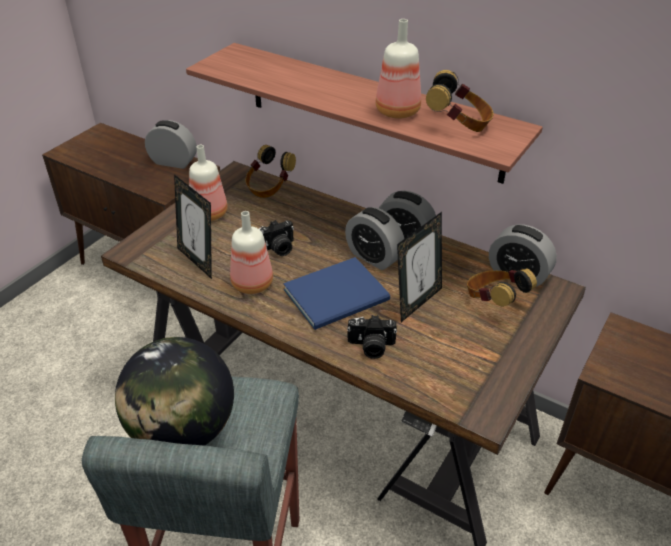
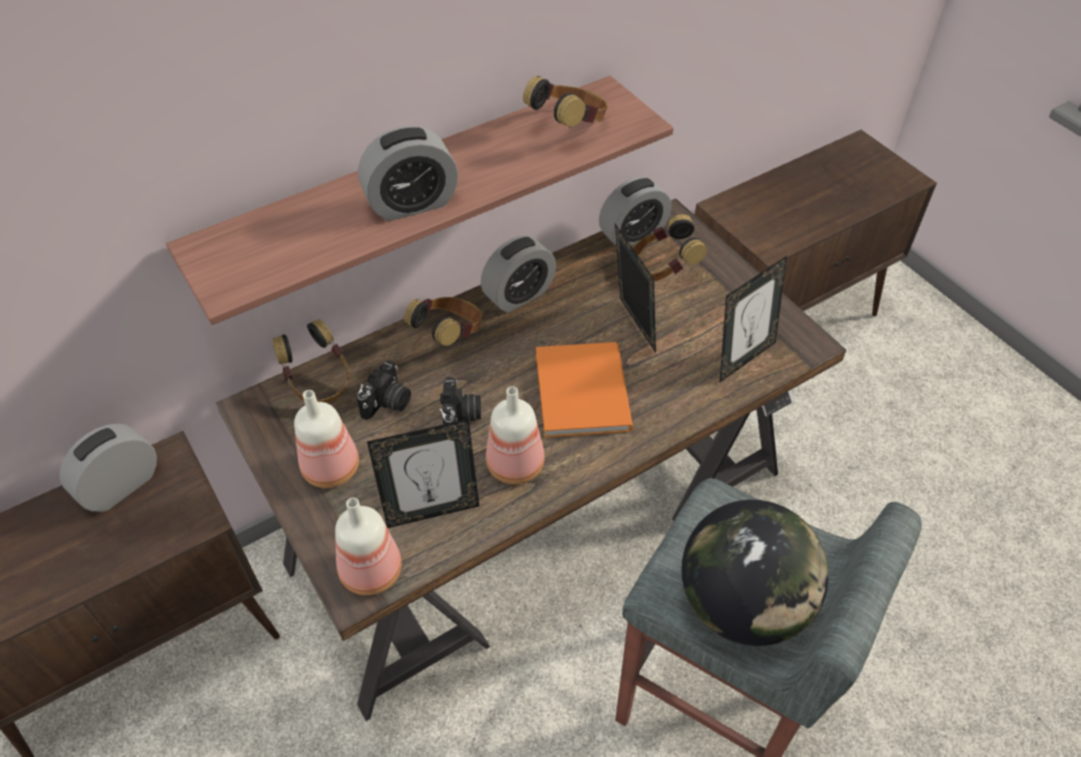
camera: 65 degrees left, 10 degrees up
blue book [283,257,390,330] -> orange book [536,342,633,437]
alarm clock [345,207,404,270] -> alarm clock moved to [358,126,458,221]
camera [347,315,397,359] -> camera moved to [357,360,411,420]
bottle [376,19,421,119] -> bottle moved to [335,498,402,596]
none -> headphones [404,297,483,346]
none -> picture frame [719,256,787,383]

